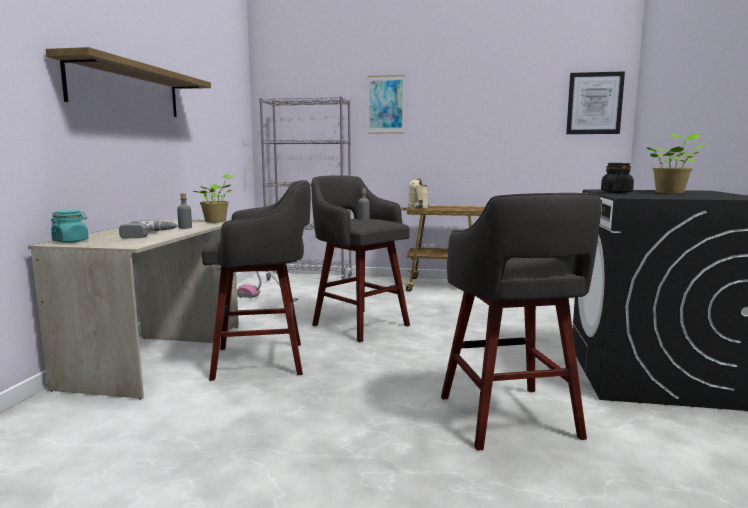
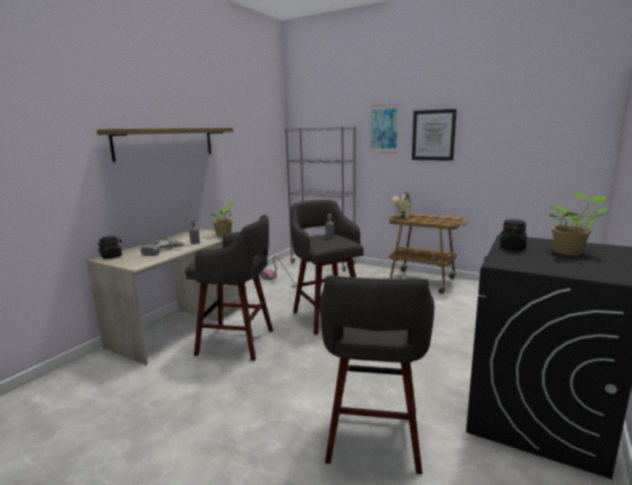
camera: 20 degrees right, 5 degrees up
turquoise jar [51,210,89,243] -> black jar [98,236,122,259]
picture [566,71,625,134] -> picture moved to [412,109,457,161]

